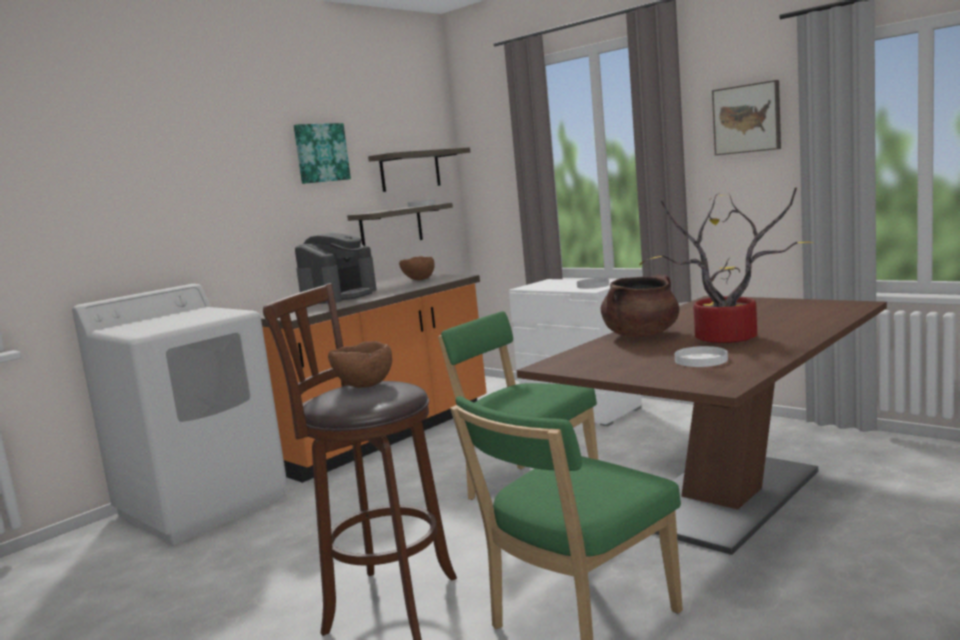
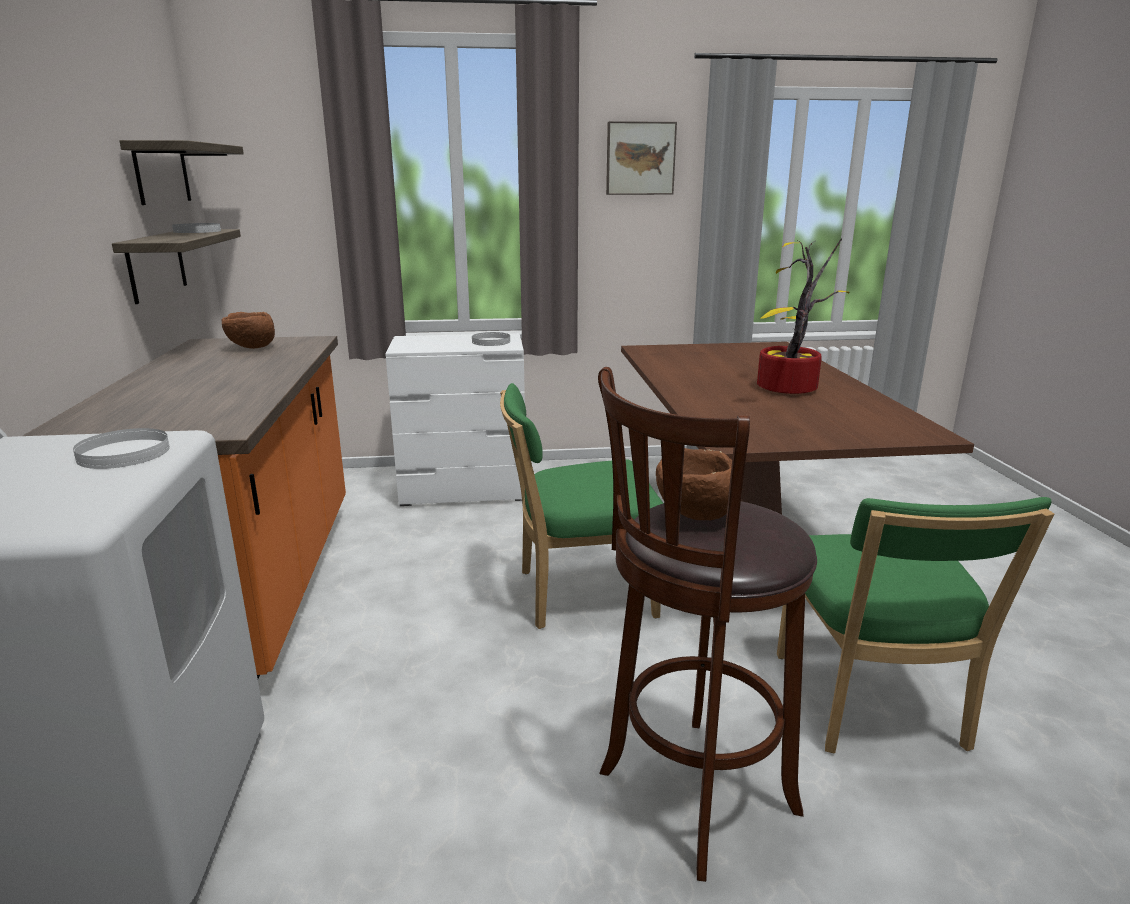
camera: 50 degrees left, 10 degrees up
picture [294,123,351,184] -> none
coffee machine [295,233,377,304] -> none
brown cooking pot [601,274,679,338] -> none
white plate [675,346,728,367] -> white plate moved to [73,428,170,469]

